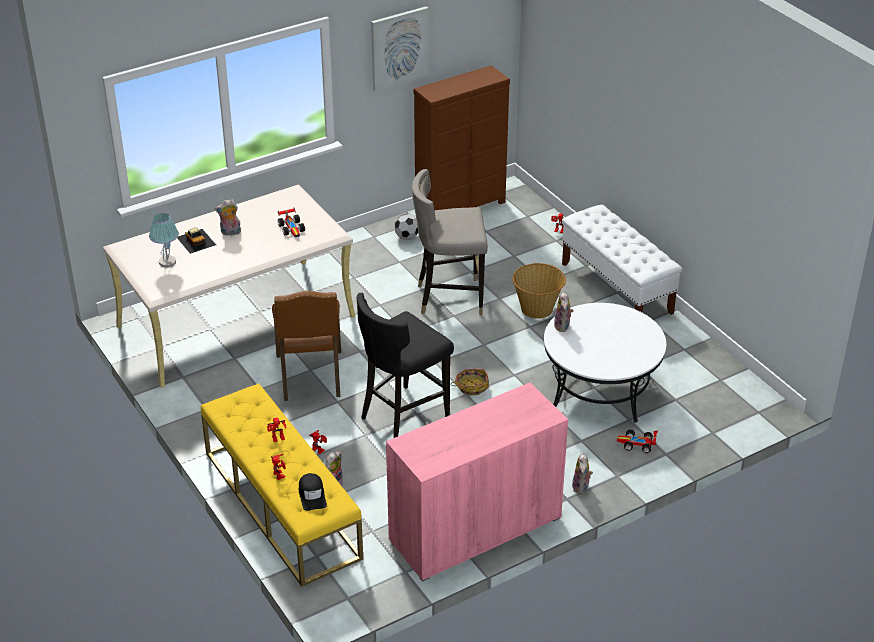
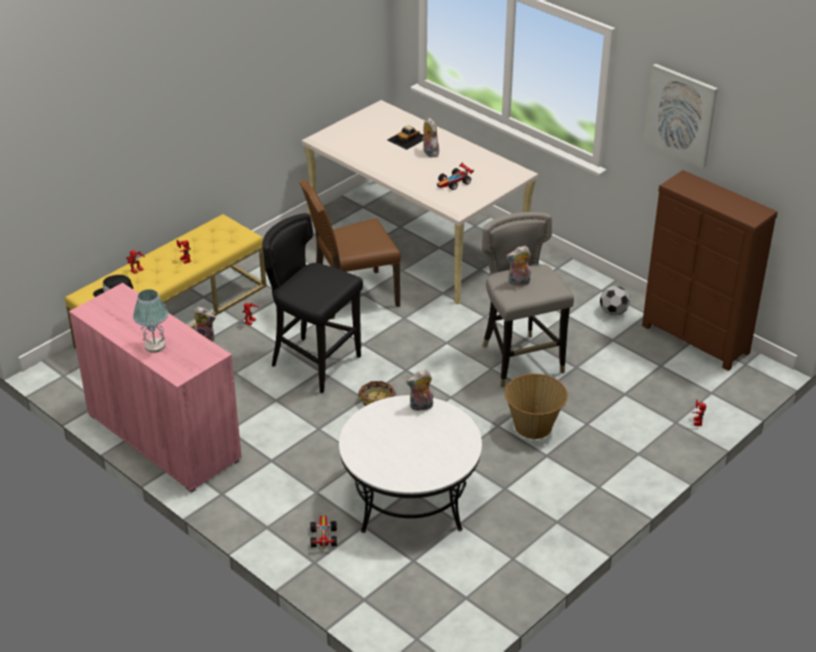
camera: 75 degrees right, 0 degrees up
table lamp [149,213,179,268] -> table lamp moved to [133,289,168,353]
white bench [562,205,682,315] -> none
plush toy [572,453,593,494] -> plush toy moved to [506,246,531,286]

